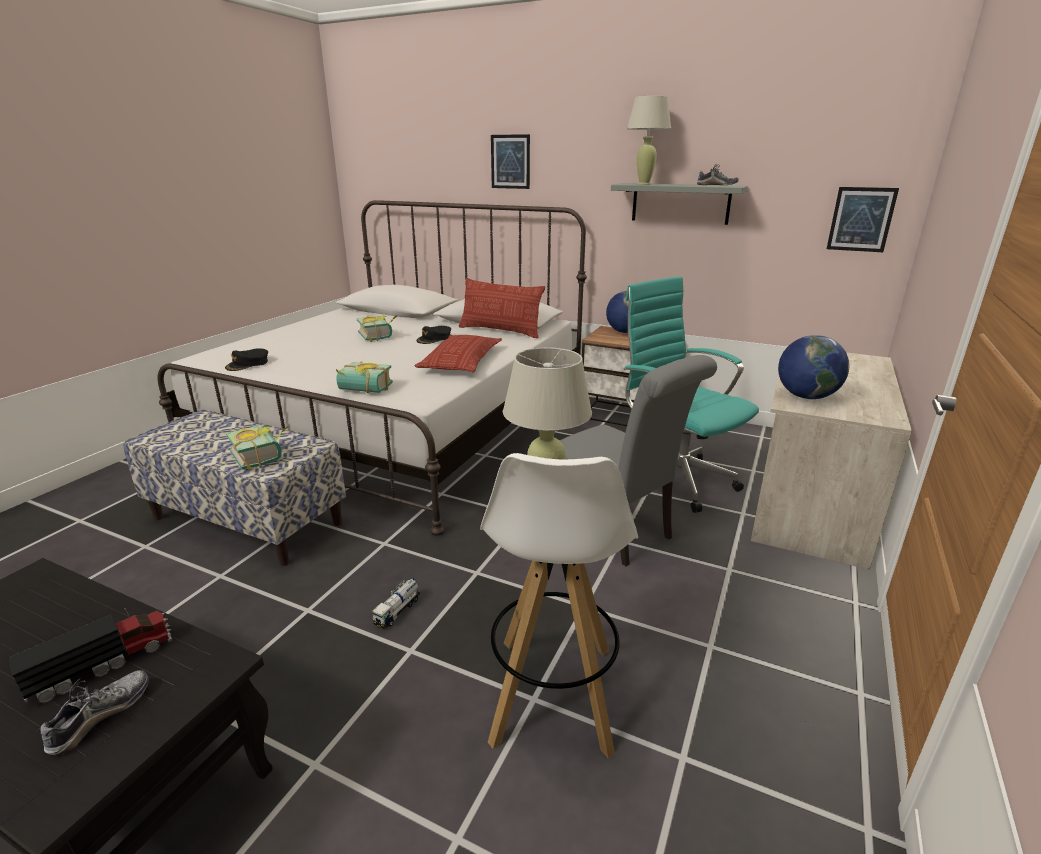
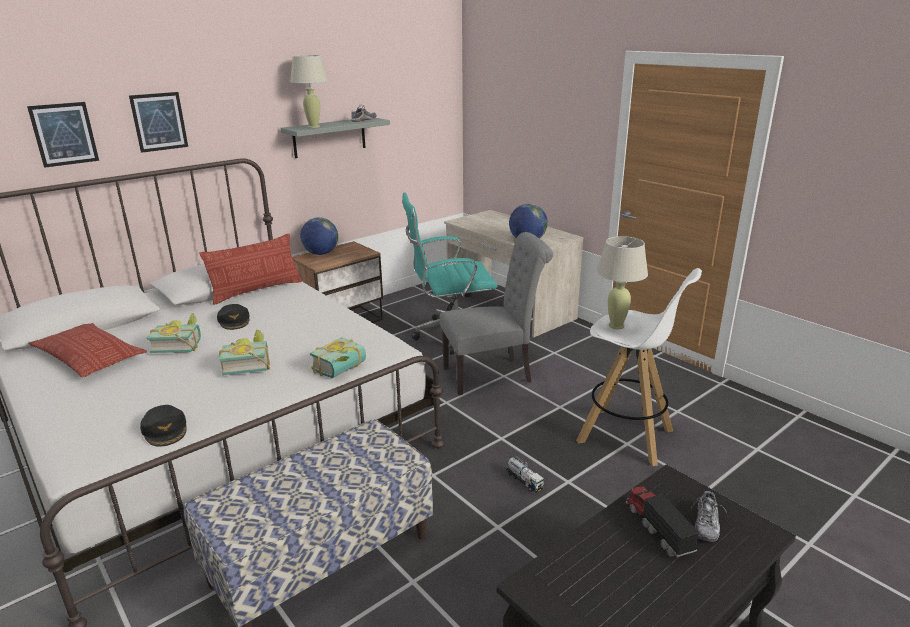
camera: 65 degrees left, 0 degrees up
shoe [38,670,149,755] -> shoe turned 120 degrees counterclockwise [691,488,727,542]
book [226,425,289,470] -> book moved to [219,330,270,375]
pillow [414,335,502,372] -> pillow moved to [28,323,147,377]
picture [827,187,899,252] -> picture moved to [27,102,99,168]

